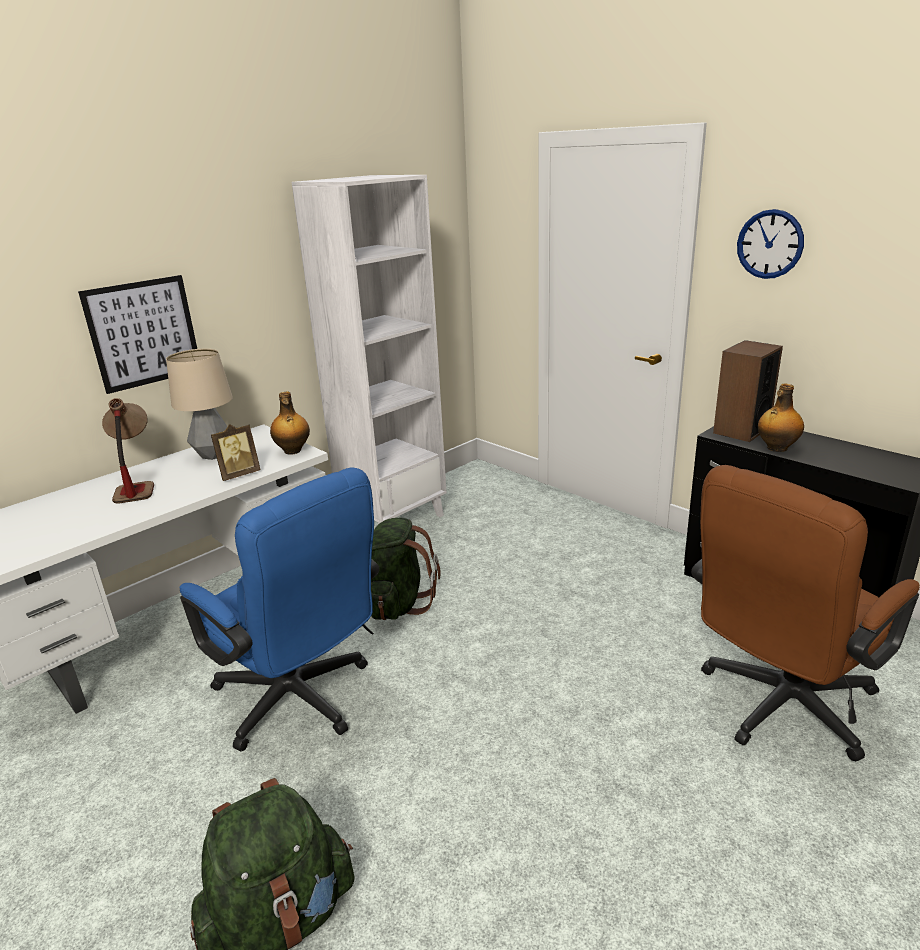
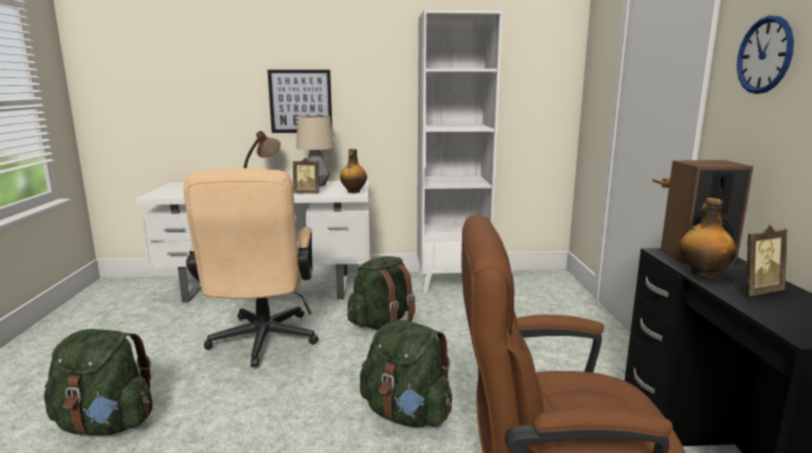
camera: 40 degrees right, 10 degrees down
blue office chair [180,468,379,752] -> beige office chair [184,168,318,367]
none -> green backpack [360,319,452,427]
none -> picture frame [731,225,787,296]

